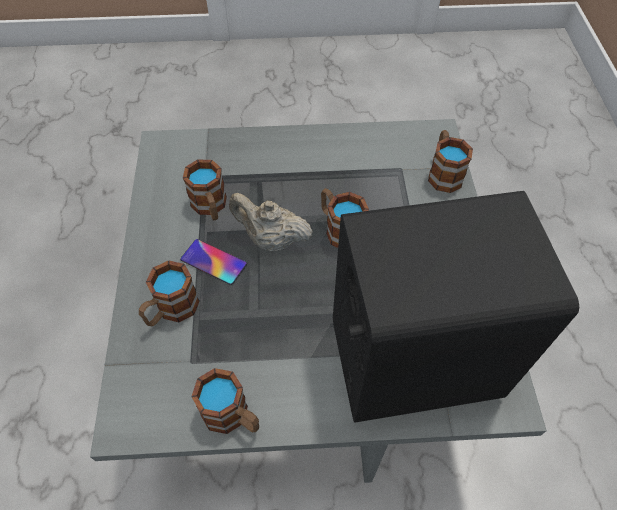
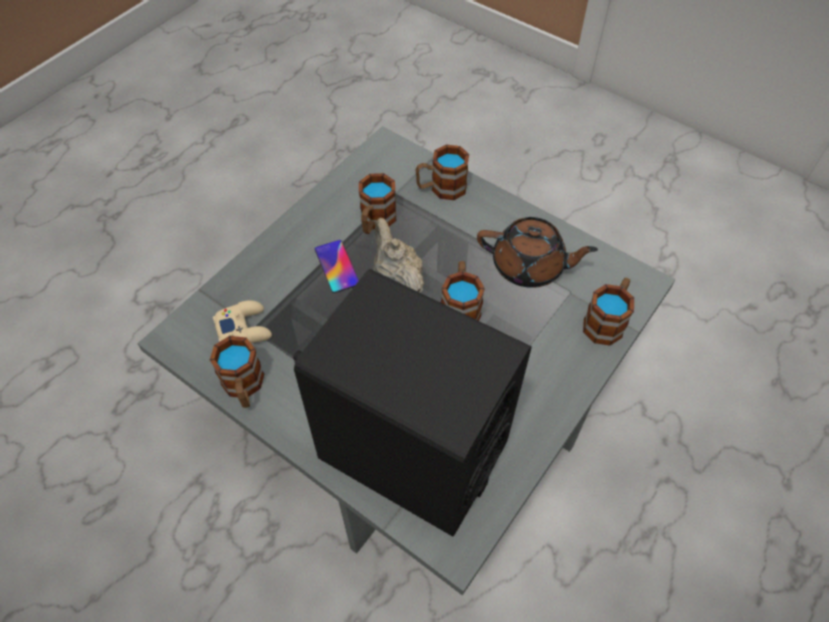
camera: 40 degrees right, 0 degrees up
mug [139,260,200,326] -> mug moved to [416,144,469,200]
none -> beige game controller [213,300,272,343]
none -> brown teapot [477,217,598,288]

